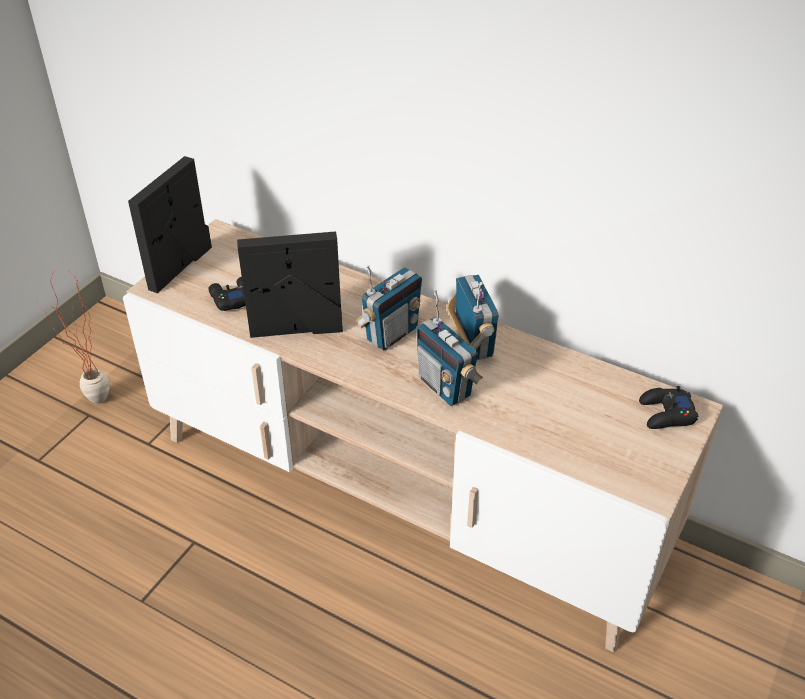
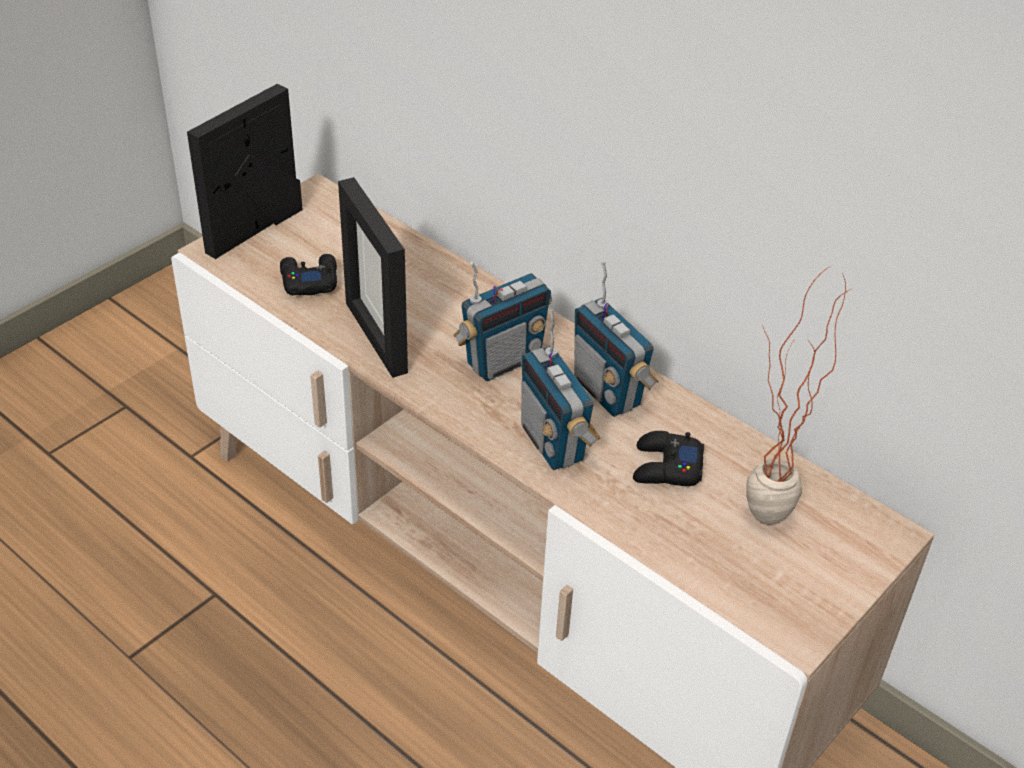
camera: 10 degrees right, 0 degrees up
potted plant [37,270,109,404] -> potted plant moved to [747,267,851,525]
picture frame [237,231,343,338] -> picture frame turned 120 degrees counterclockwise [338,177,408,378]
radio [447,275,498,360] -> radio turned 150 degrees clockwise [574,262,658,417]
black game controller [639,386,698,429] -> black game controller moved to [633,431,704,486]

